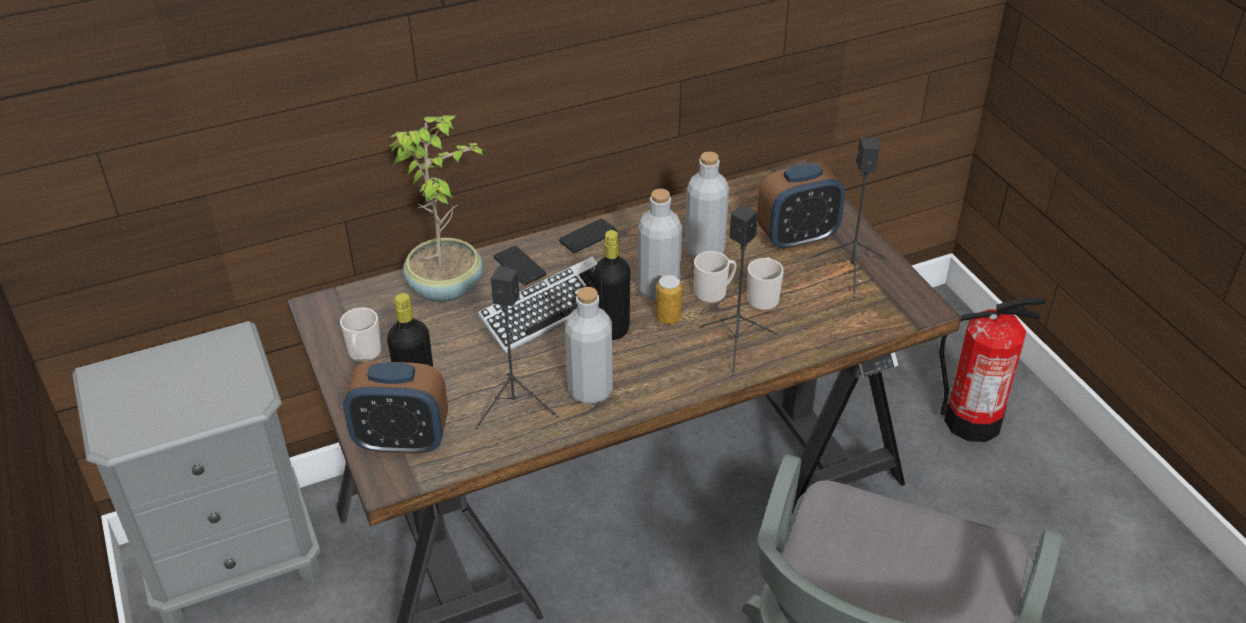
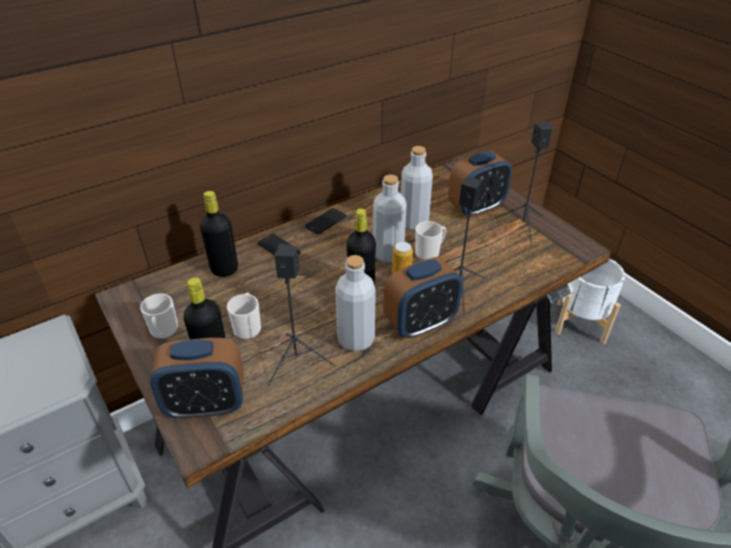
camera: 10 degrees left, 0 degrees up
potted plant [389,115,487,302] -> black bottle [200,191,238,277]
keyboard [477,256,597,354] -> none
mug [747,257,784,311] -> mug moved to [227,293,261,340]
fire extinguisher [939,298,1046,442] -> white planter [555,258,625,344]
none -> alarm clock [383,257,463,339]

